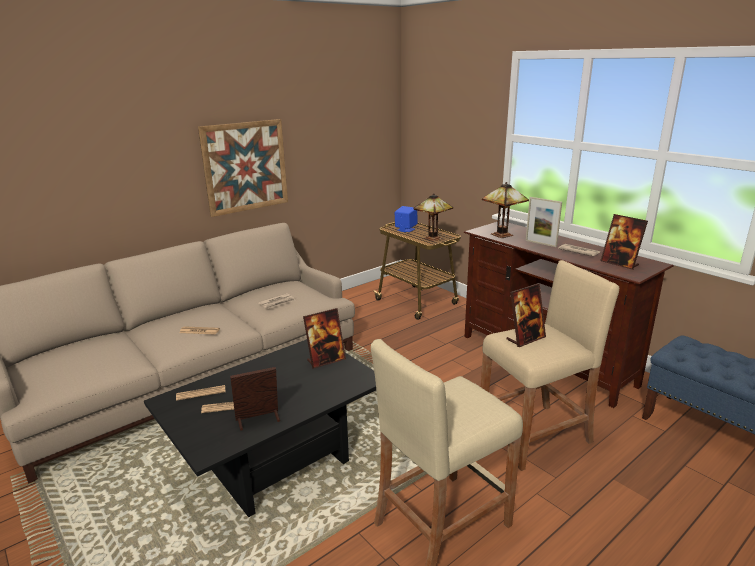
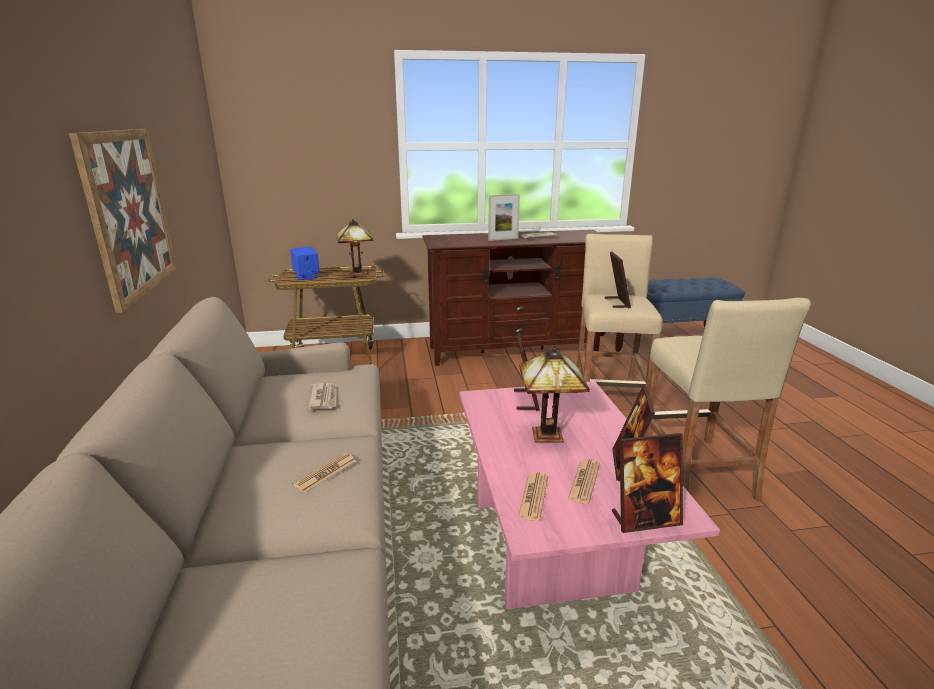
camera: 60 degrees left, 0 degrees up
black coffee table [144,339,376,517] -> pink coffee table [459,381,720,609]
table lamp [482,182,529,238] -> table lamp moved to [519,348,590,443]
picture frame [600,214,648,270] -> picture frame moved to [612,433,683,533]

